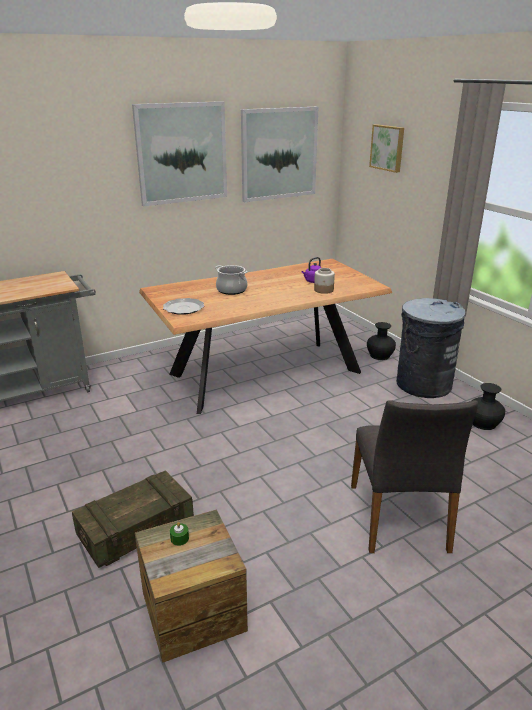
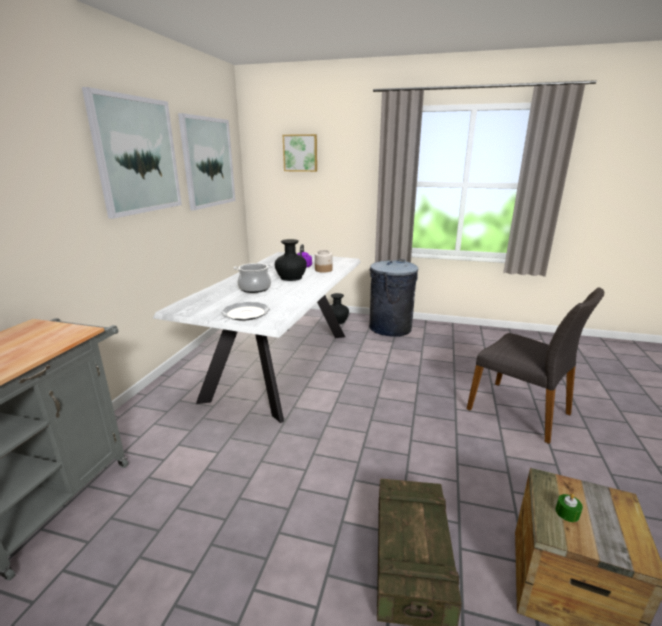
camera: 45 degrees left, 5 degrees down
brown dining table [139,259,392,414] -> white dining table [153,252,361,423]
black vase [472,383,505,430] -> black vase moved to [275,239,307,281]

